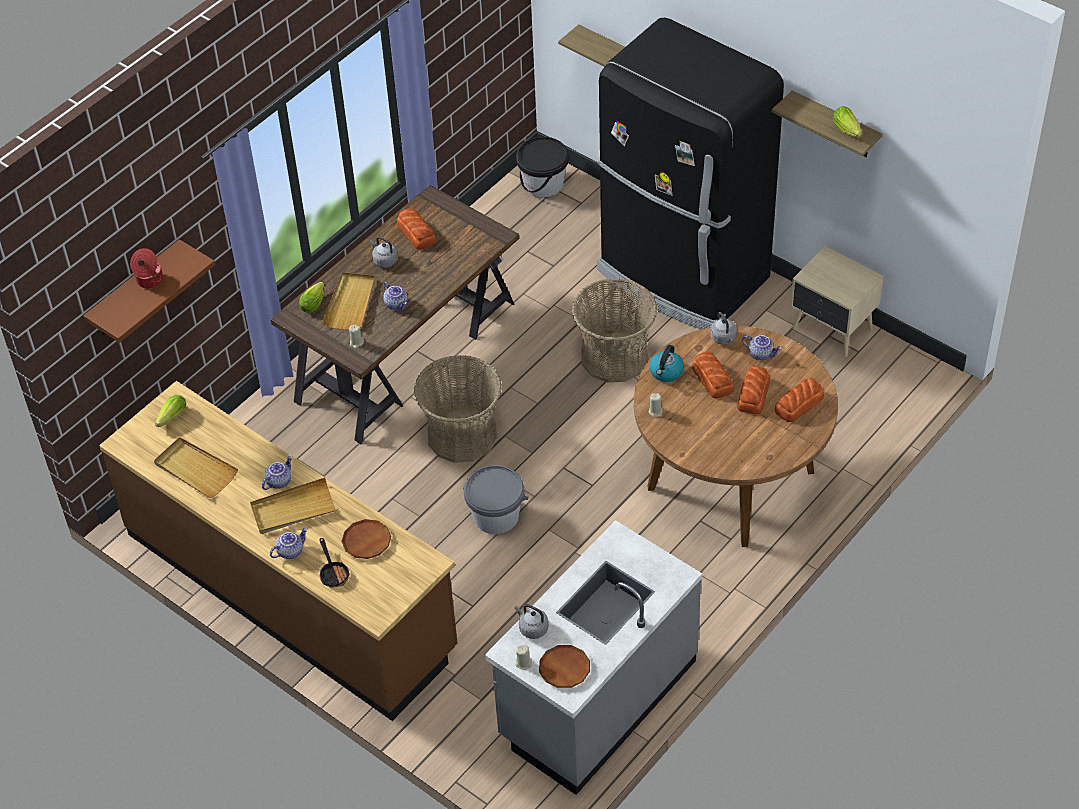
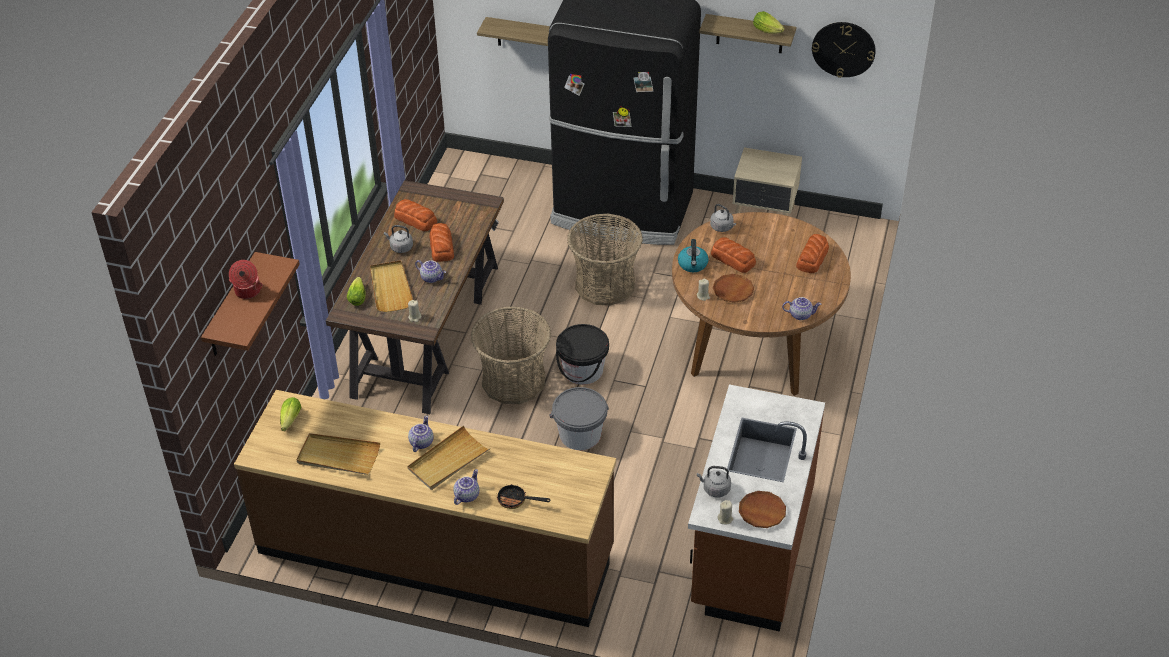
camera: 25 degrees left, 5 degrees down
frying pan [319,538,350,587] -> frying pan turned 150 degrees clockwise [497,482,550,509]
brown plate [341,519,391,559] -> brown plate moved to [713,274,754,303]
grey counter [485,520,702,795] -> brown counter [688,385,825,632]
black bucket [516,137,569,197] -> black bucket moved to [556,324,609,385]
bread [737,366,770,414] -> bread moved to [429,223,454,262]
teapot [742,335,781,360] -> teapot moved to [782,297,821,320]
none -> wall clock [812,22,876,78]

